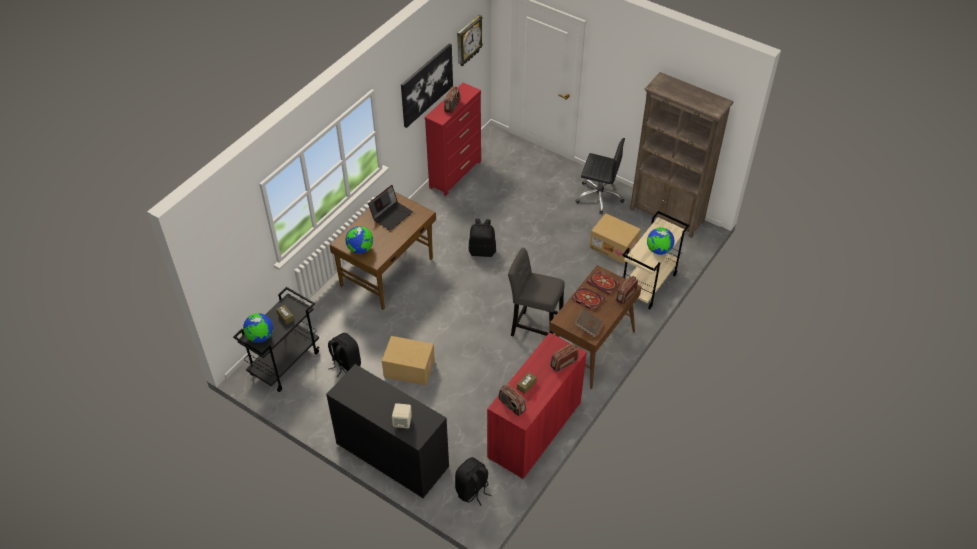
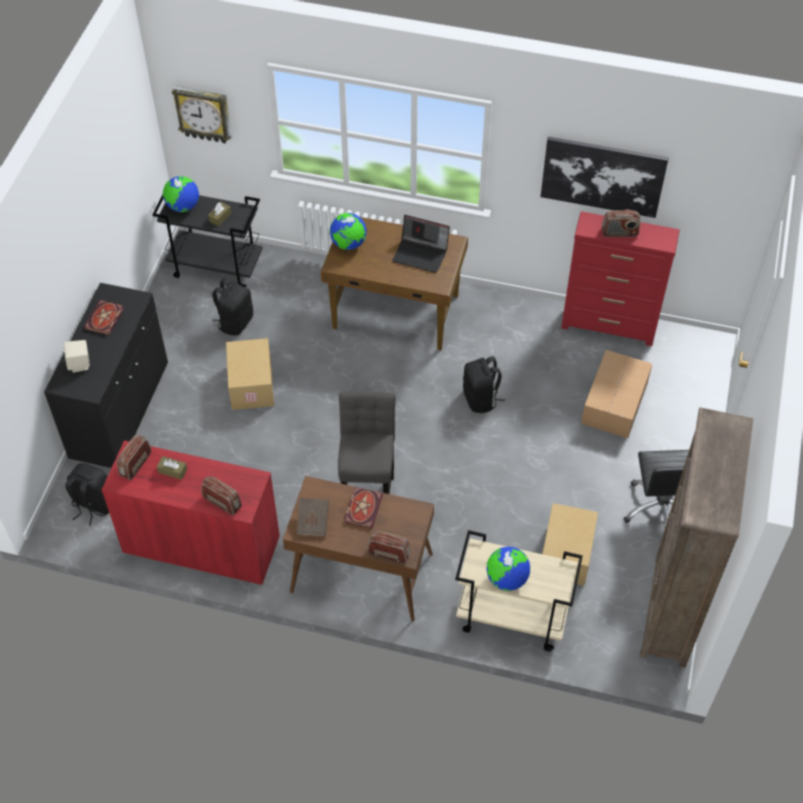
camera: 70 degrees right, 5 degrees up
wall clock [457,14,483,66] -> wall clock moved to [172,86,232,143]
book [587,270,620,295] -> book moved to [84,300,124,335]
none -> cardboard box [581,350,653,438]

